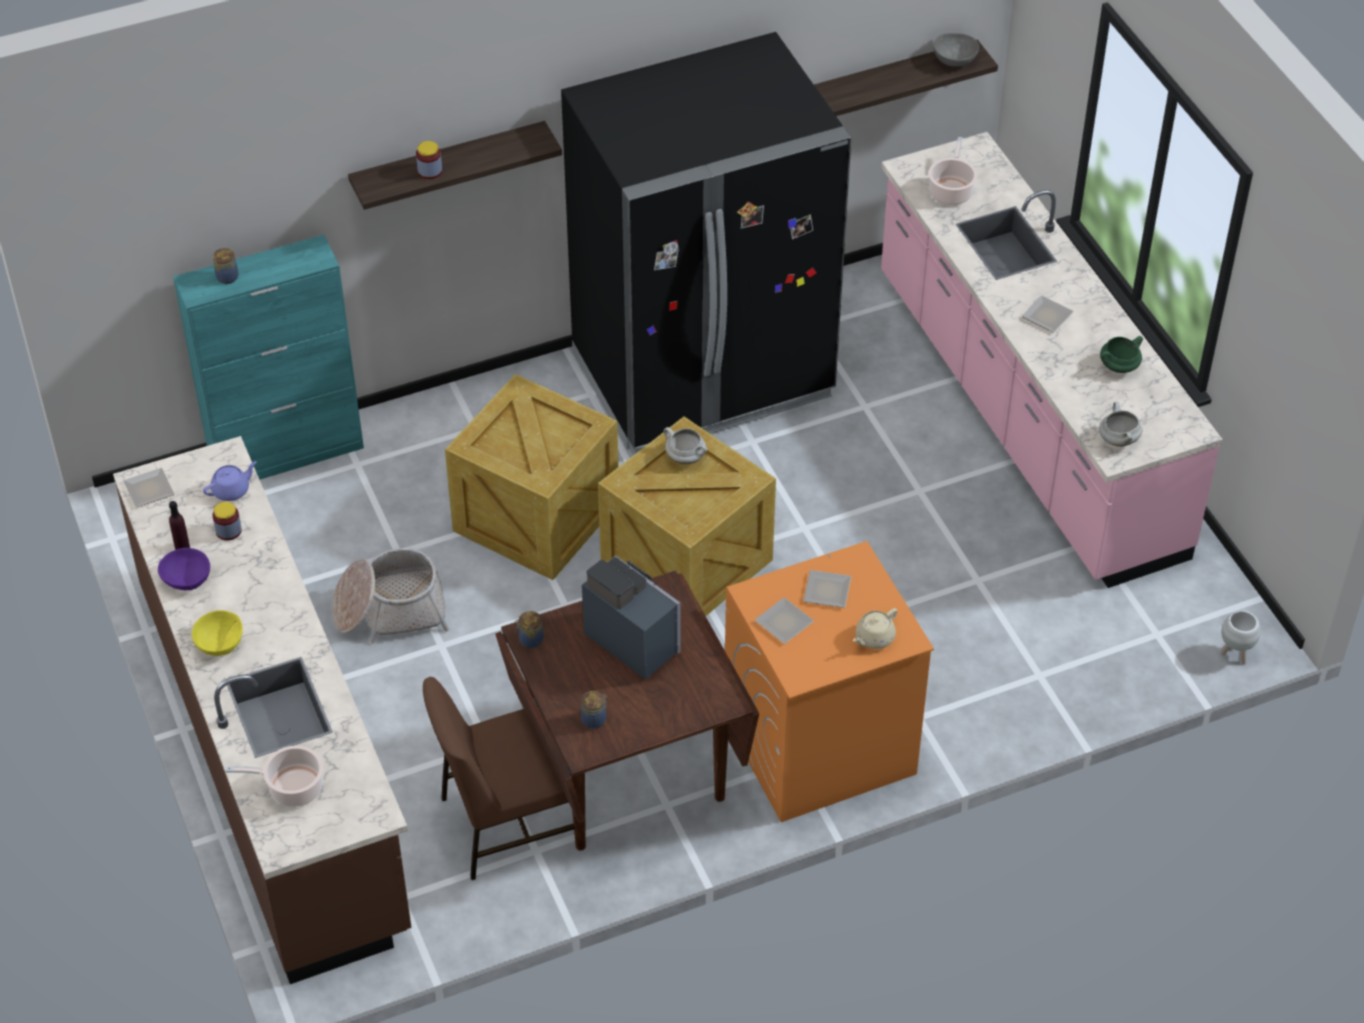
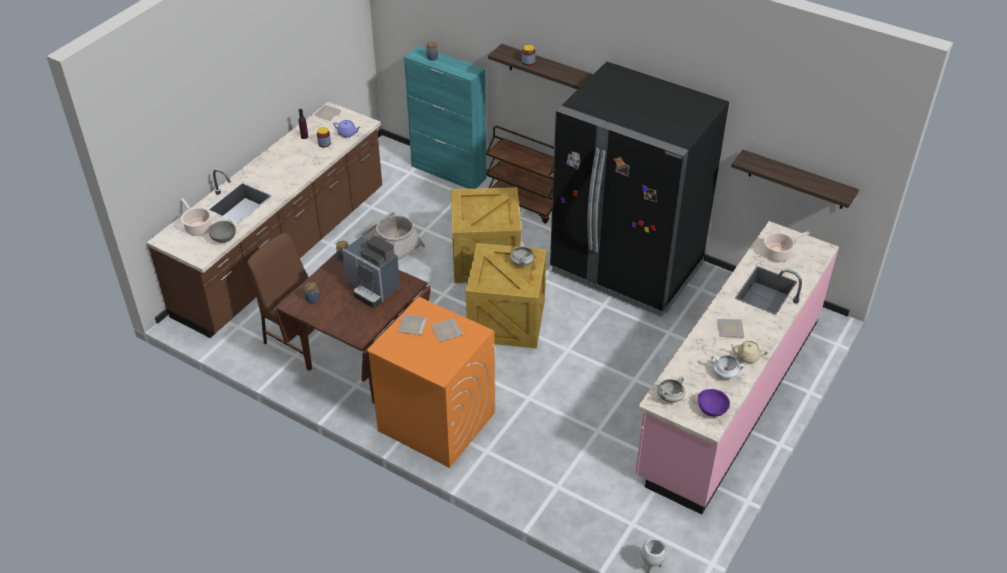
camera: 55 degrees right, 5 degrees down
purple bowl [158,548,210,590] -> purple bowl moved to [698,389,730,417]
yellow bowl [192,610,243,656] -> none
coffee machine [582,556,681,679] -> coffee machine turned 120 degrees clockwise [342,235,400,308]
beige teapot [853,608,897,649] -> beige teapot moved to [730,341,768,363]
grey bowl [933,33,979,67] -> grey bowl moved to [208,221,236,243]
green cooking pot [1100,336,1143,373] -> white cooking pot [711,354,744,379]
none -> brown cart [486,126,554,223]

